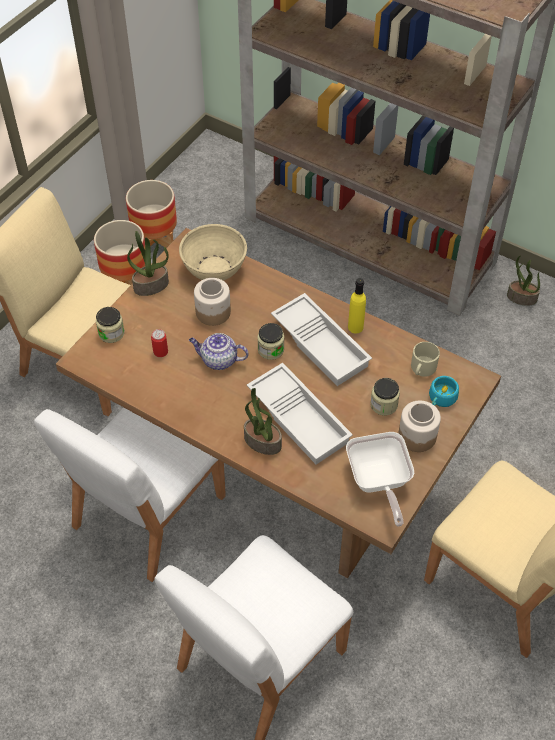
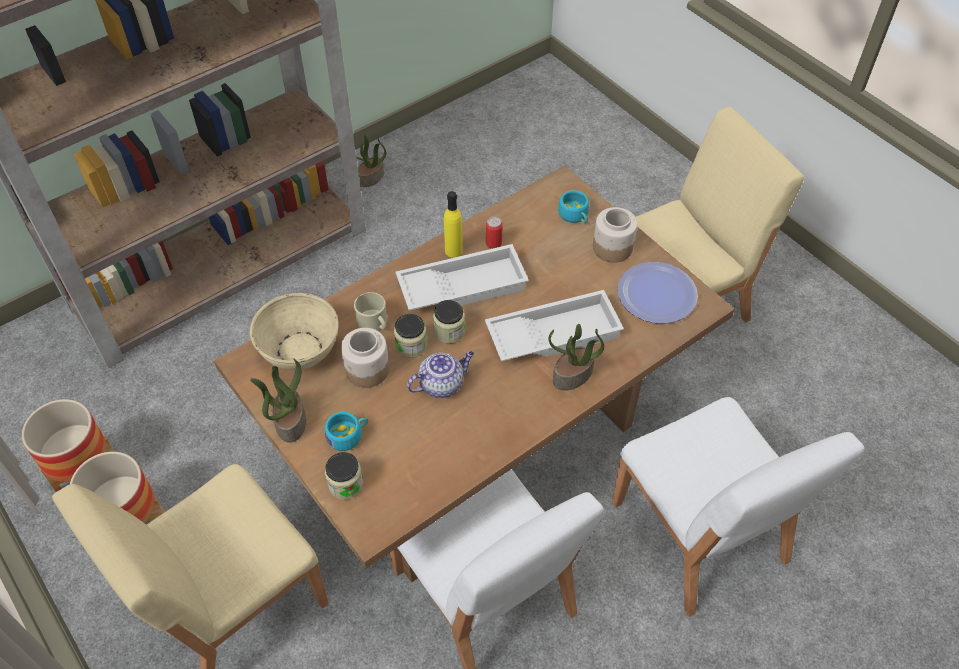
camera: 70 degrees left, 0 degrees up
can [151,329,168,357] -> can moved to [486,216,503,249]
teapot [189,333,248,370] -> teapot turned 150 degrees counterclockwise [407,351,474,398]
frying pan [346,432,414,527] -> plate [618,262,698,324]
jar [370,378,400,415] -> jar moved to [394,314,427,358]
beige mug [411,342,440,377] -> beige mug moved to [354,292,387,331]
none -> turquoise cup [325,412,368,451]

